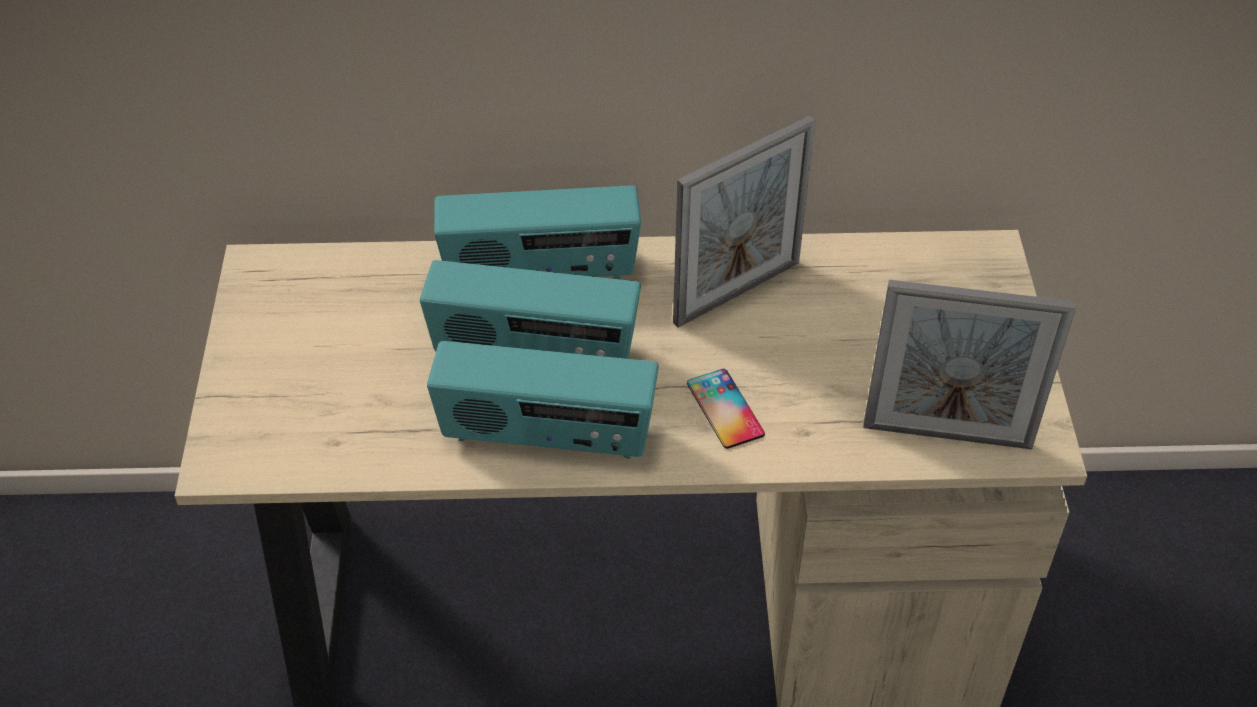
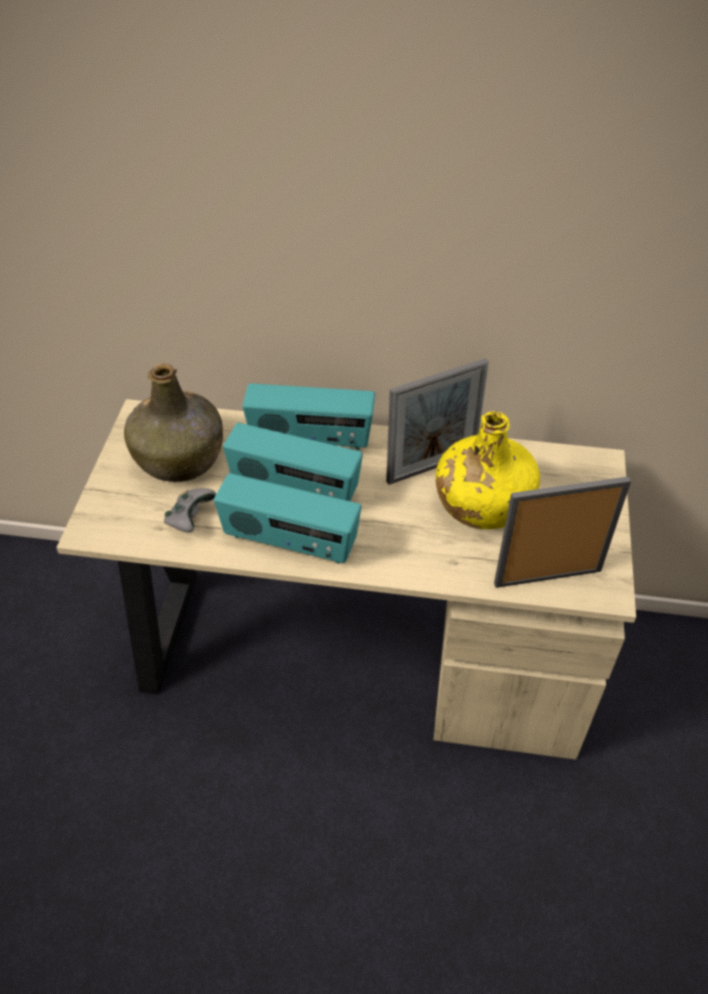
camera: 10 degrees right, 0 degrees up
phone [687,369,765,449] -> none
picture frame [863,280,1076,449] -> picture frame turned 150 degrees clockwise [494,476,631,588]
none -> green bottle [124,364,223,482]
none -> grey game controller [164,488,216,533]
none -> yellow bottle [435,411,540,529]

